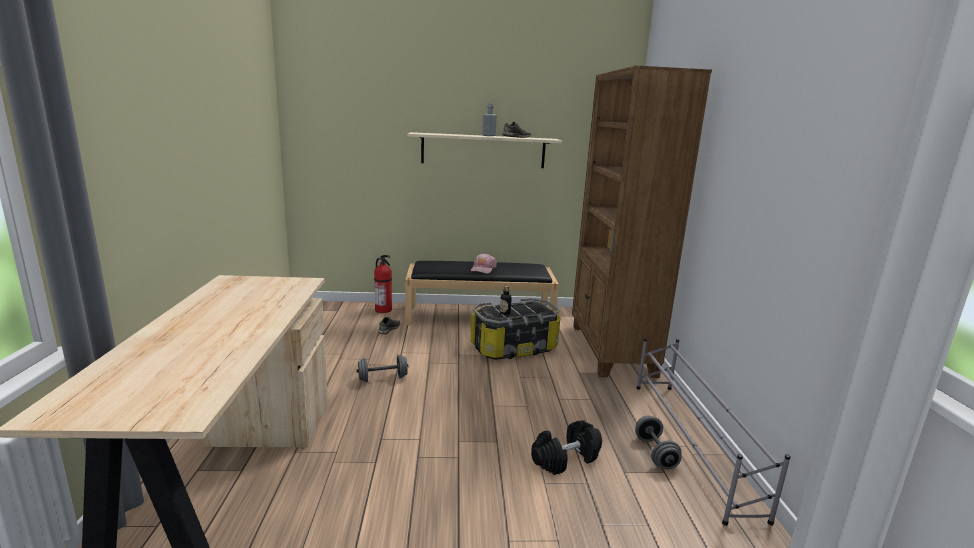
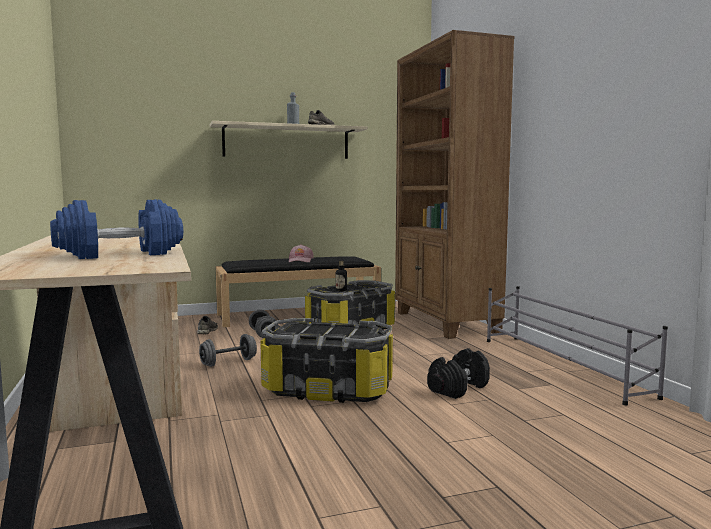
camera: 15 degrees left, 10 degrees down
fire extinguisher [374,255,392,313] -> none
grey dumbbell [635,416,682,469] -> grey dumbbell moved to [249,310,278,338]
none -> blue dumbbell [50,199,183,259]
none -> storage box [260,318,393,403]

